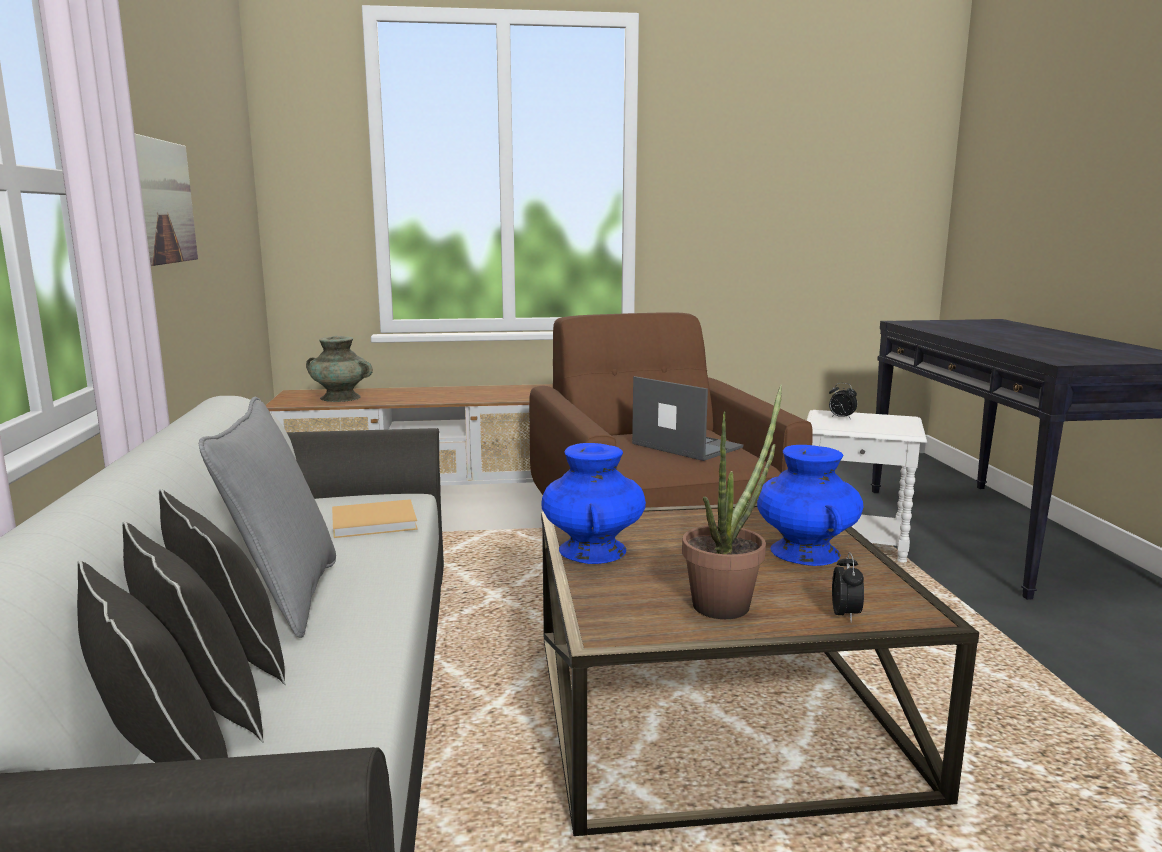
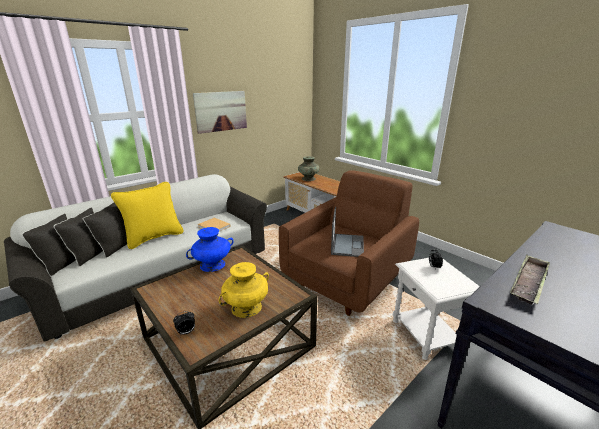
camera: 55 degrees right, 10 degrees up
grey pillow [199,397,336,638] -> yellow pillow [111,182,184,249]
potted plant [682,384,782,619] -> none
blue vase [757,445,863,566] -> yellow vase [219,262,269,318]
none -> tray [510,255,550,305]

